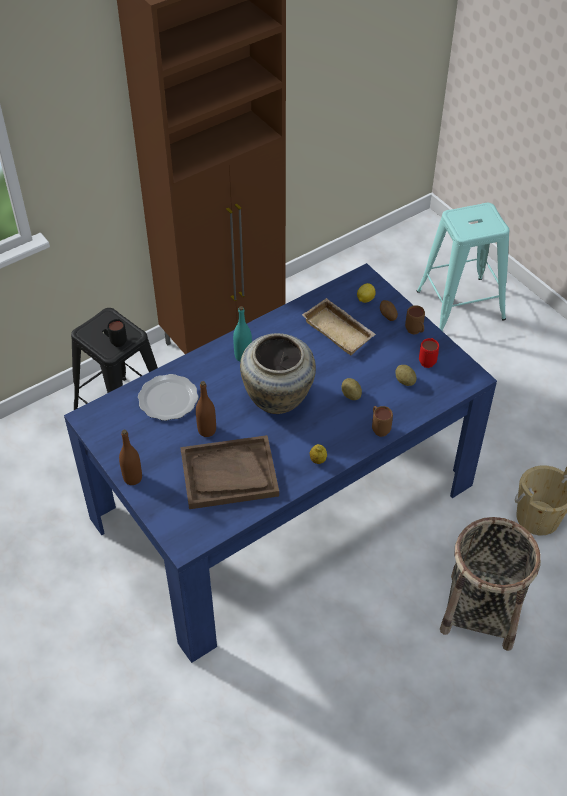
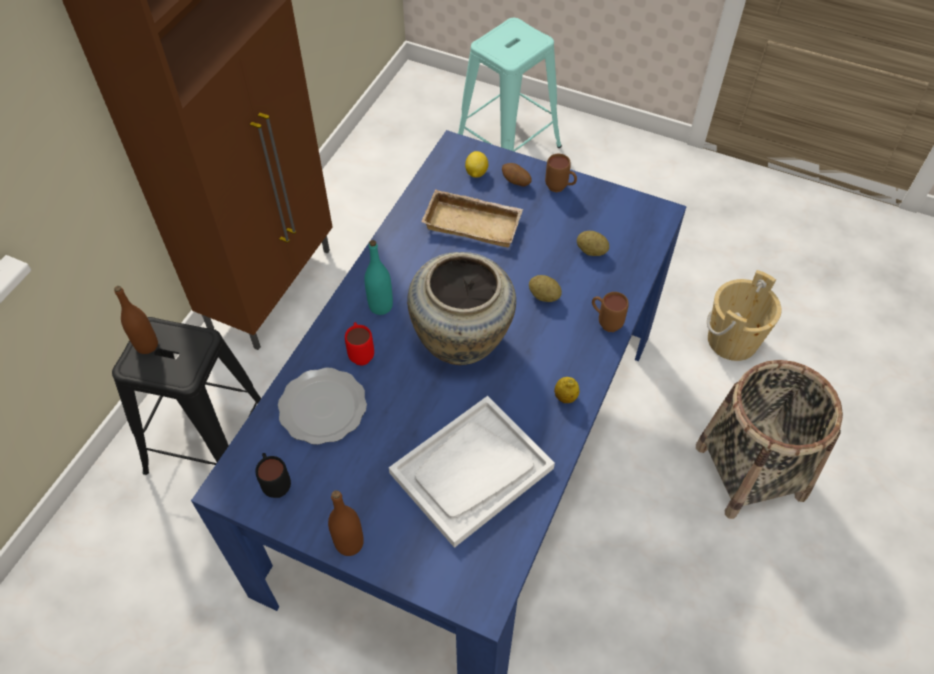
camera: 30 degrees left, 5 degrees up
black mug [107,319,127,347] -> black mug moved to [255,453,291,498]
brown tray [180,435,279,509] -> white tray [389,396,555,548]
brown bottle [196,381,216,437] -> brown bottle moved to [114,286,158,354]
red mug [419,338,439,368] -> red mug moved to [345,322,374,366]

